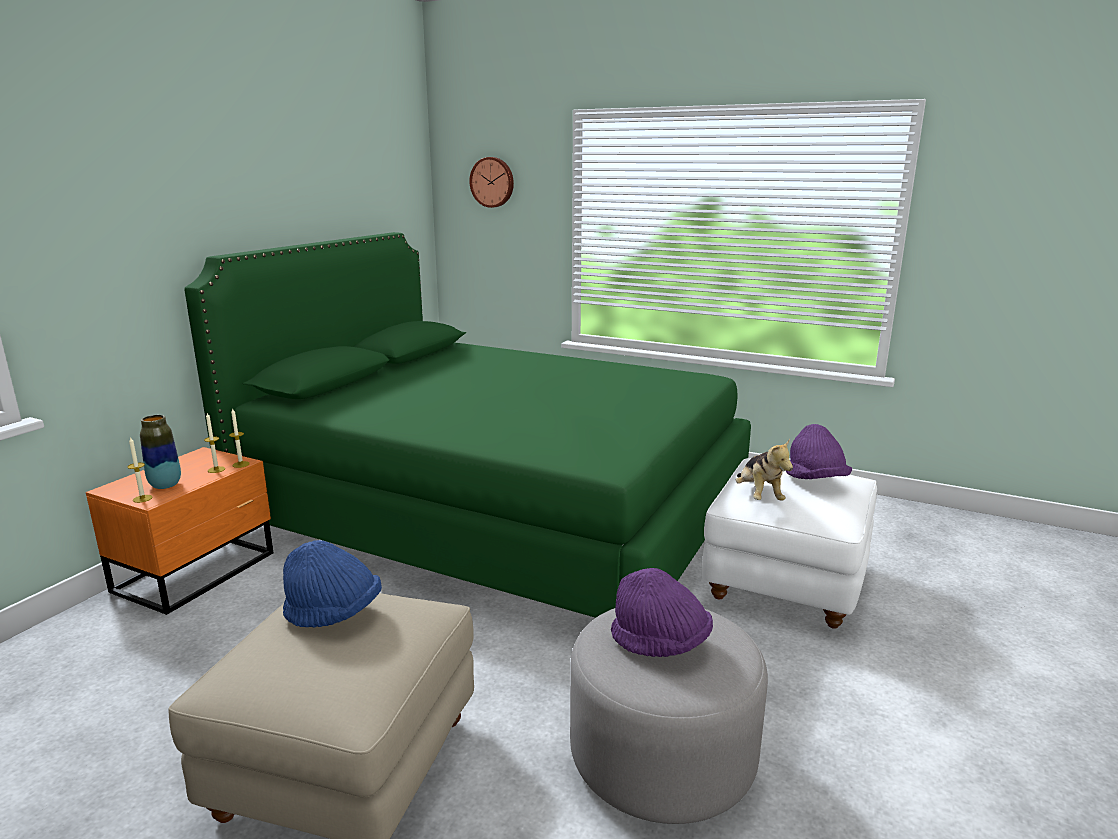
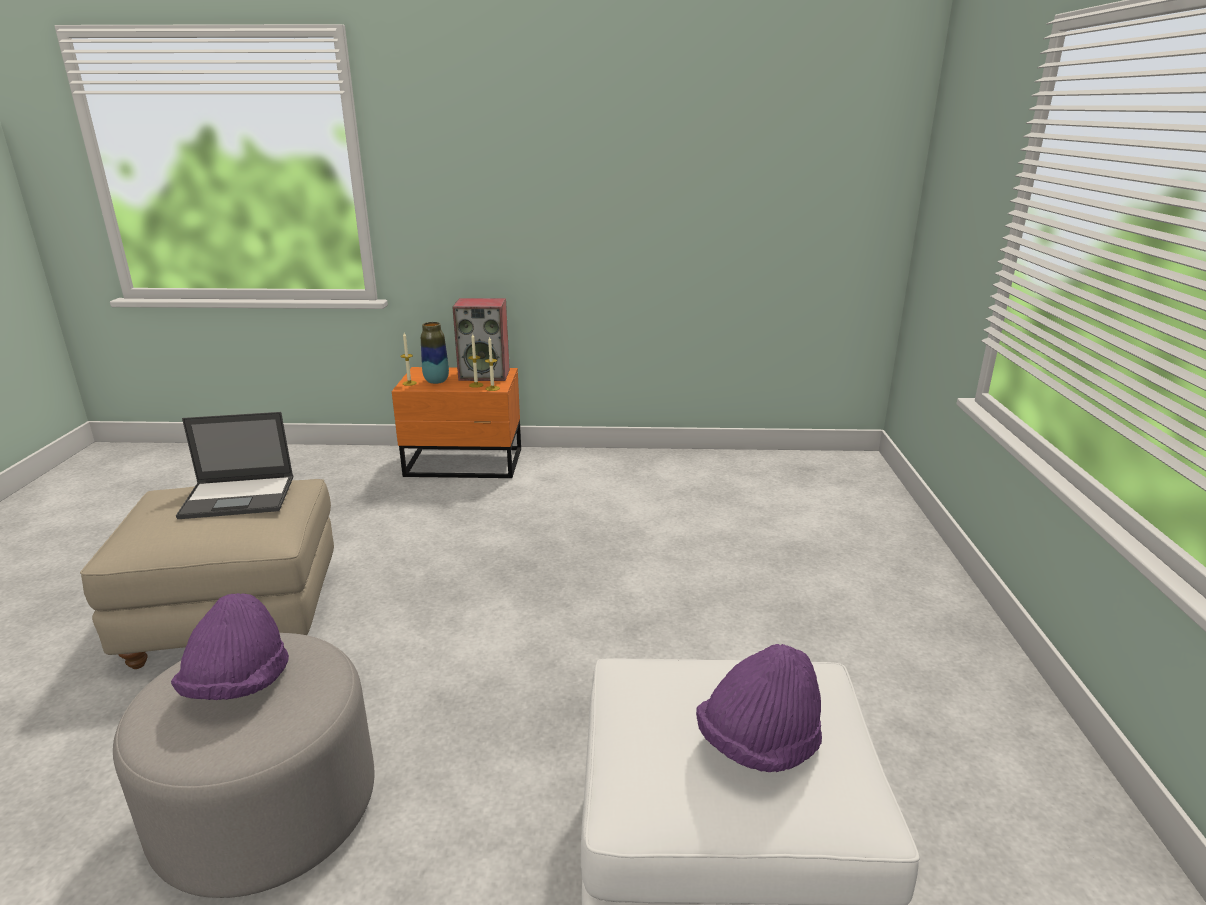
camera: 65 degrees right, 5 degrees up
green bed [184,232,751,618] -> none
blue hat [283,540,382,627] -> laptop [176,412,293,519]
wall clock [469,157,514,208] -> none
plush toy [736,439,793,500] -> none
none -> speaker [452,298,510,381]

